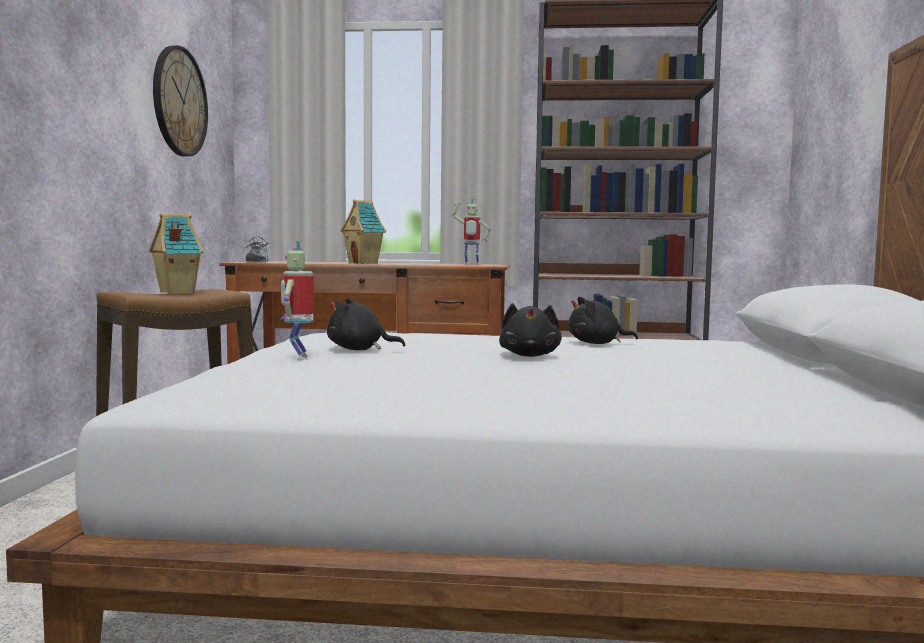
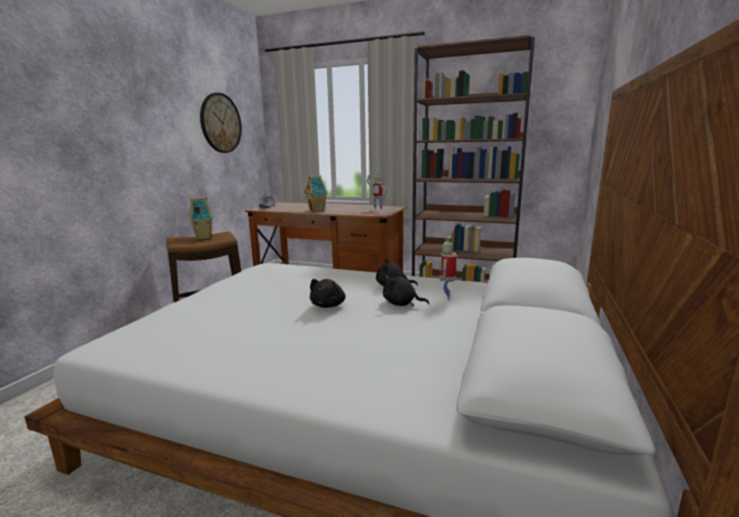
camera: 15 degrees right, 10 degrees up
toy robot [280,240,314,360] -> toy robot moved to [439,237,457,300]
black plush toy [327,298,405,350] -> black plush toy moved to [383,272,429,306]

